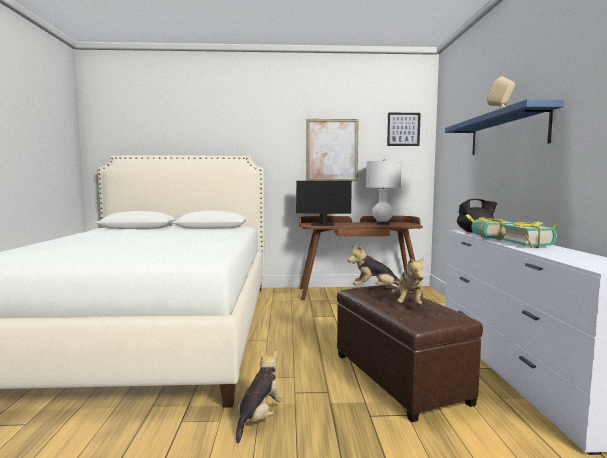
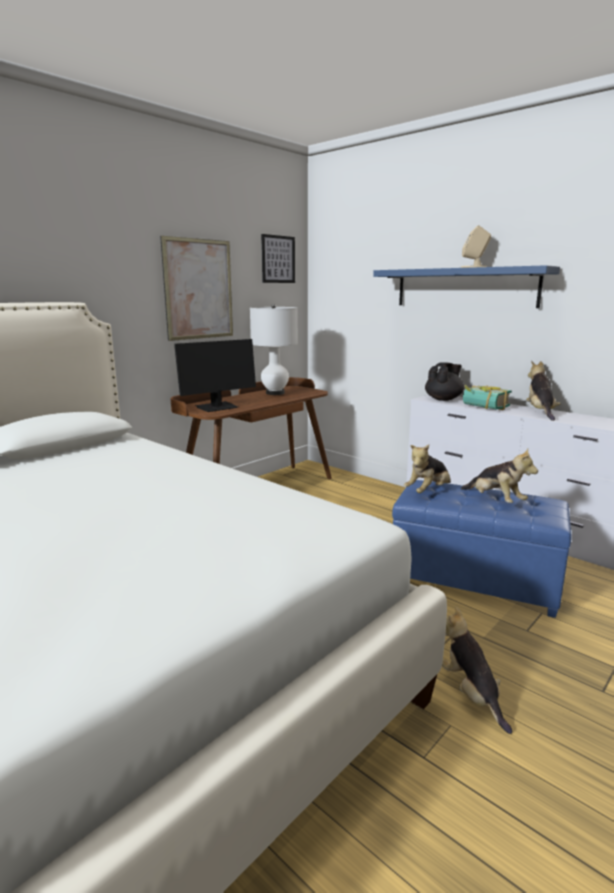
camera: 45 degrees left, 10 degrees up
brown ottoman [337,285,483,422] -> blue ottoman [392,480,572,618]
book [502,221,561,248] -> plush toy [526,361,561,421]

